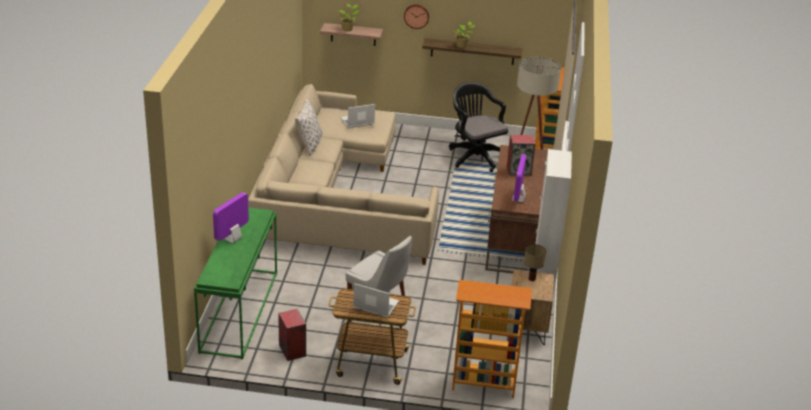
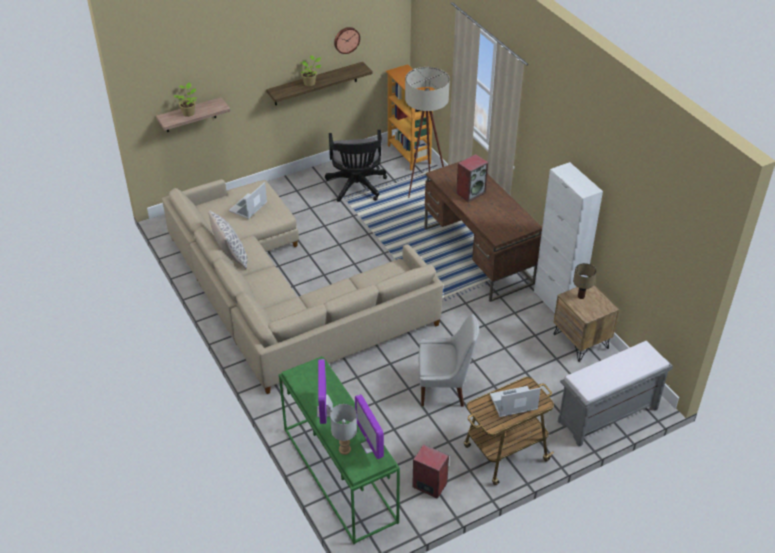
camera: 35 degrees left, 10 degrees up
wall clock [404,4,429,29] -> wall clock moved to [334,27,360,54]
black office chair [449,82,508,172] -> black office chair turned 120 degrees counterclockwise [325,130,387,202]
bookcase [452,280,532,398] -> grey bench [558,341,673,446]
monitor [512,154,526,202] -> monitor moved to [355,394,384,459]
none -> grey table lamp [330,404,357,455]

